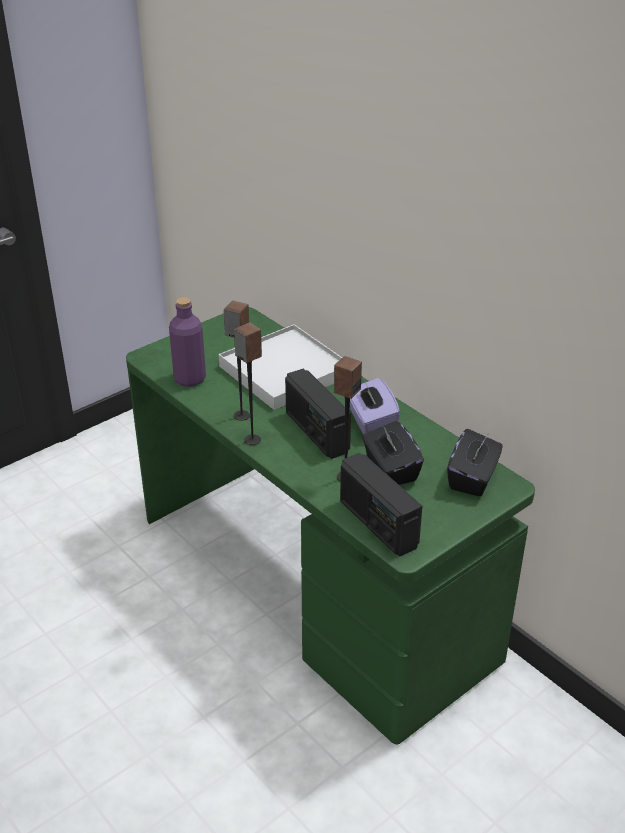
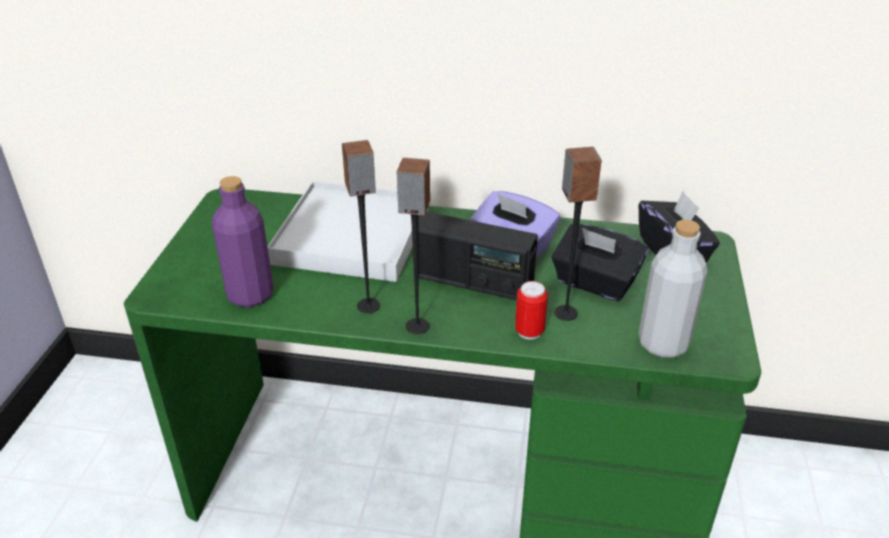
camera: 40 degrees left, 0 degrees up
radio [340,453,422,556] -> grey bottle [638,220,708,358]
none -> can [515,281,548,340]

